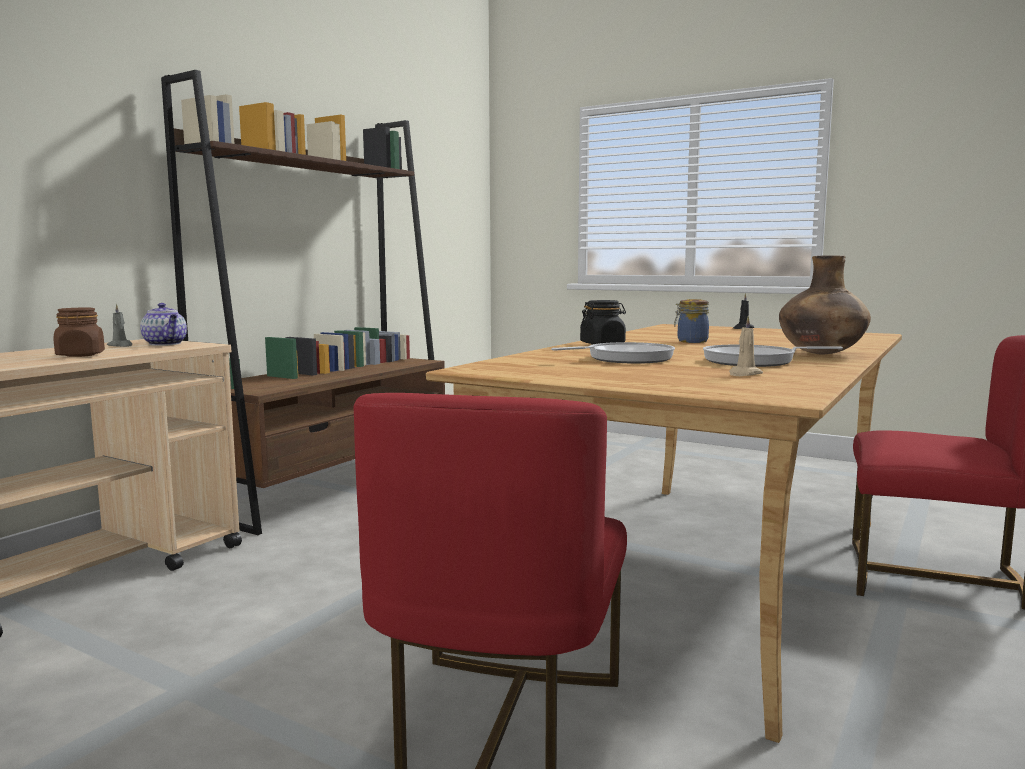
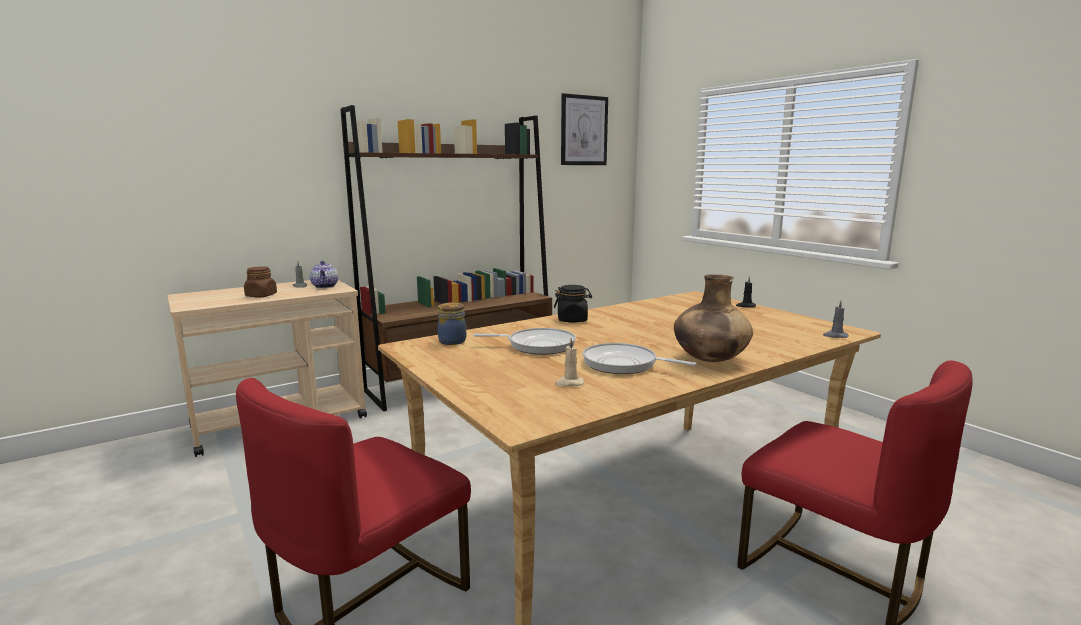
camera: 25 degrees right, 5 degrees up
jar [674,299,709,343] -> jar moved to [438,302,466,345]
none -> picture [561,93,608,165]
none -> grey candle [823,300,848,338]

